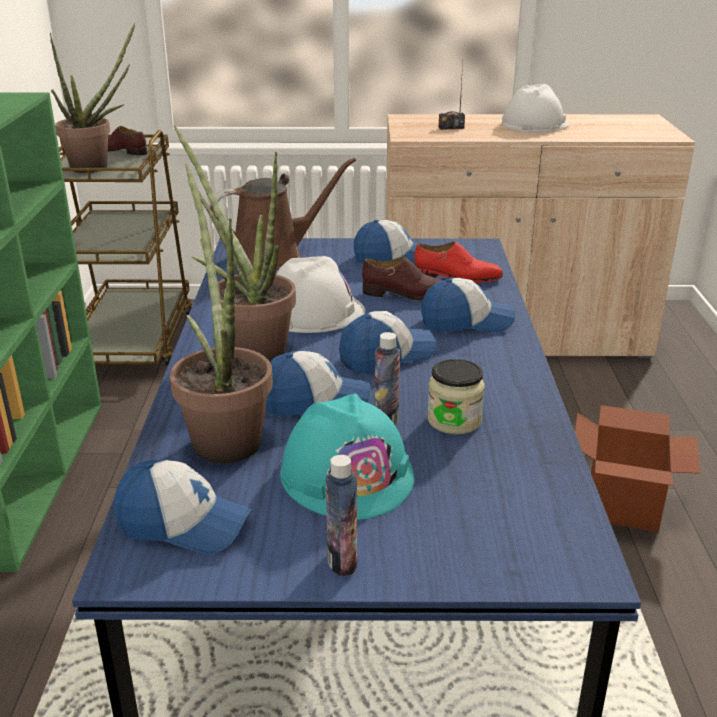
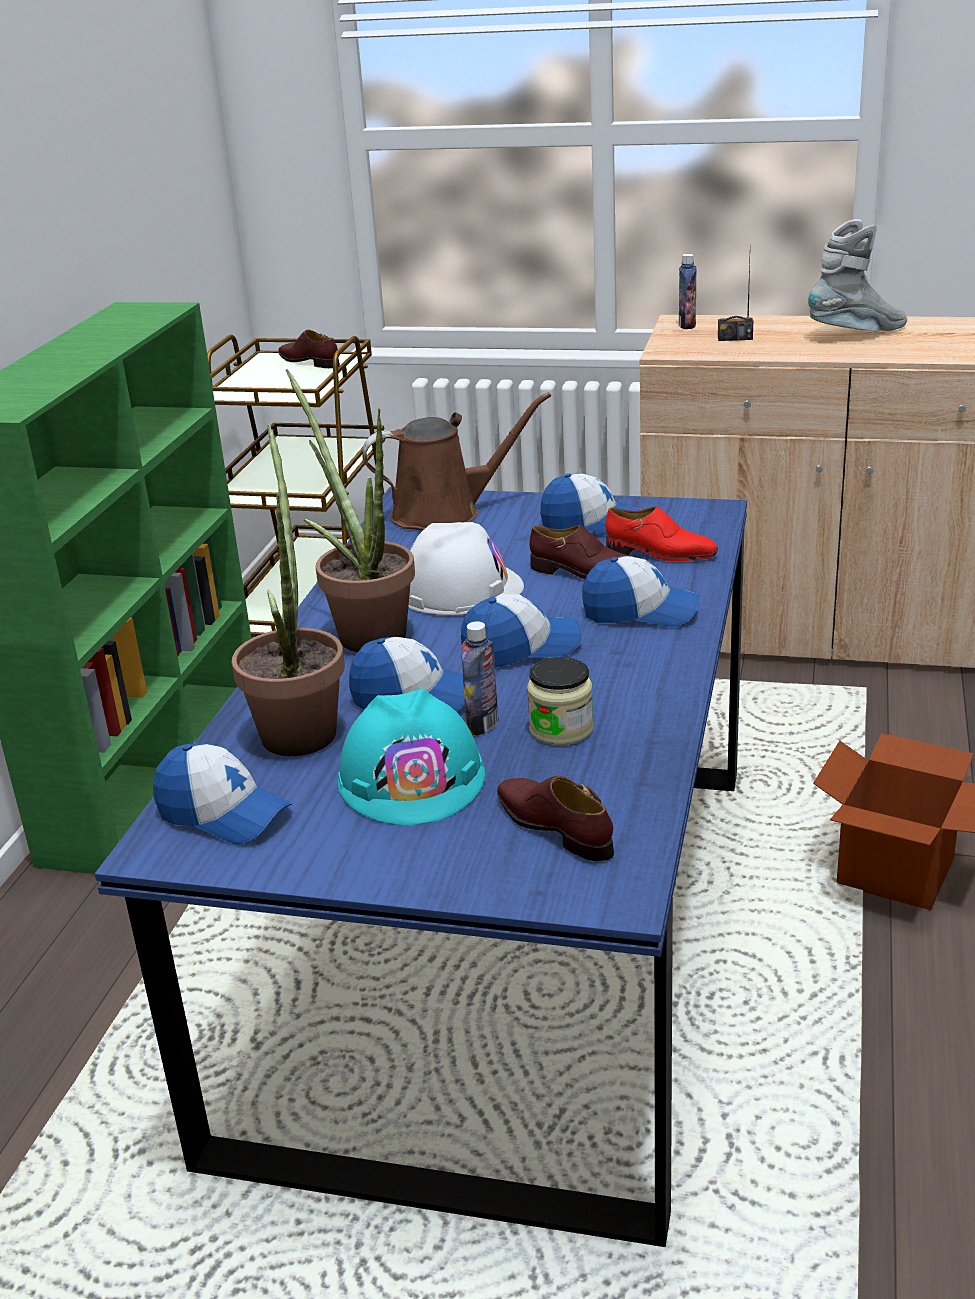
camera: 15 degrees right, 0 degrees up
potted plant [50,23,135,173] -> none
bottle [326,455,357,576] -> bottle moved to [679,254,697,329]
white hard hat [501,84,569,132] -> grey boot [808,219,907,332]
none -> brown shoe [497,776,614,861]

